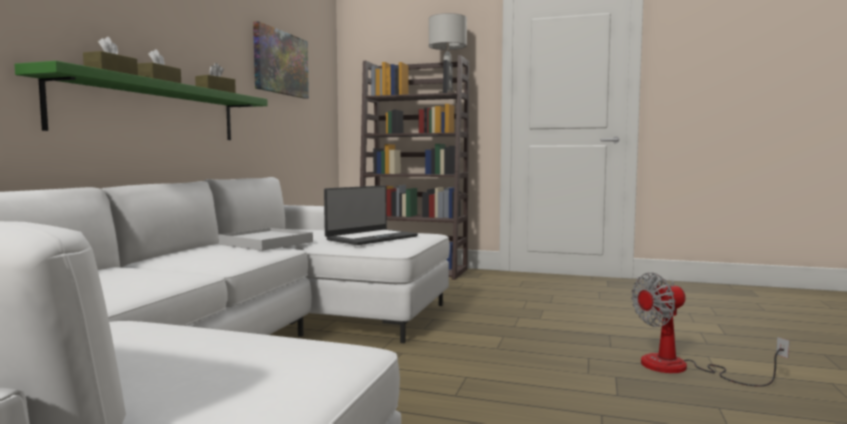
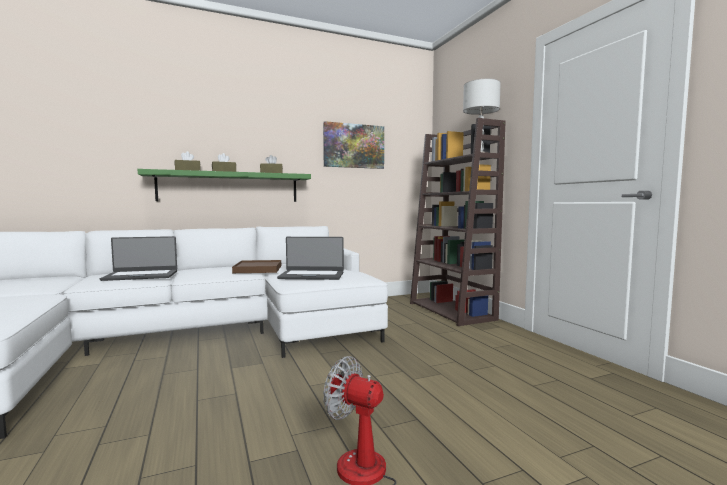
camera: 50 degrees right, 0 degrees up
white tray [219,228,313,251] -> brown tray [232,260,281,273]
none -> laptop [100,236,177,281]

